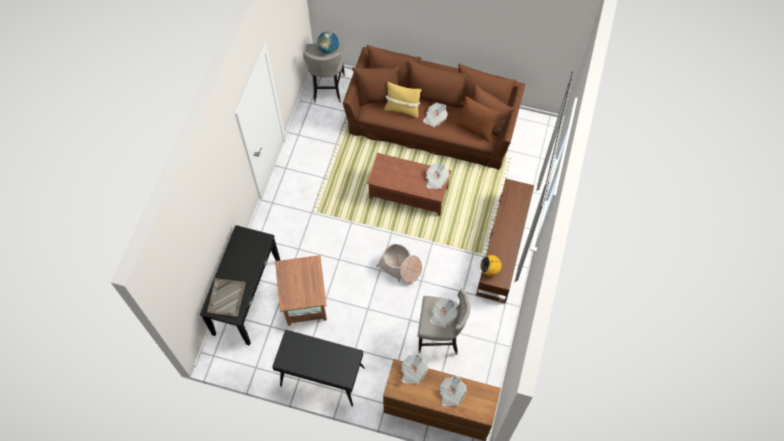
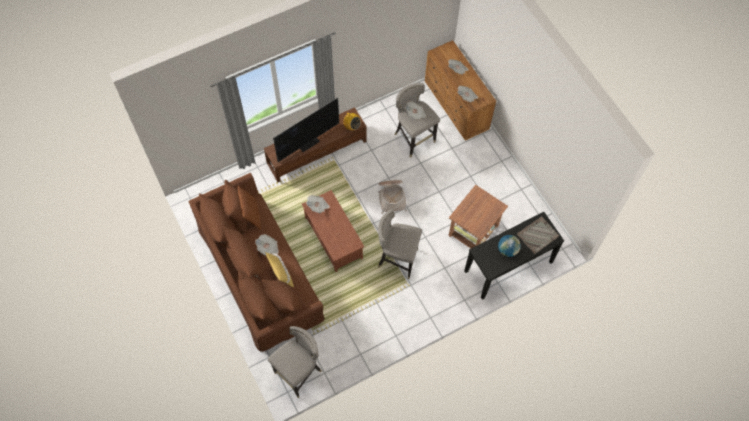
camera: 135 degrees left, 0 degrees up
black console table [272,329,365,407] -> none
globe [317,31,339,54] -> globe moved to [498,235,521,257]
none -> television [273,98,339,162]
none -> grey stool [378,209,422,279]

